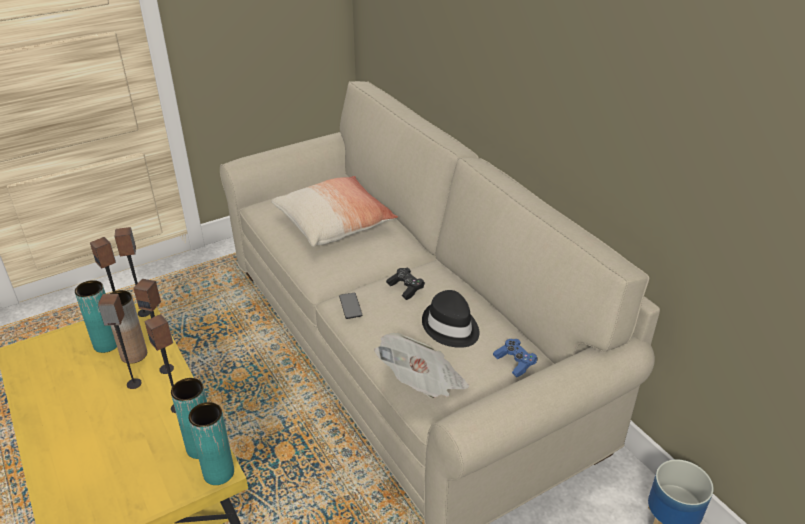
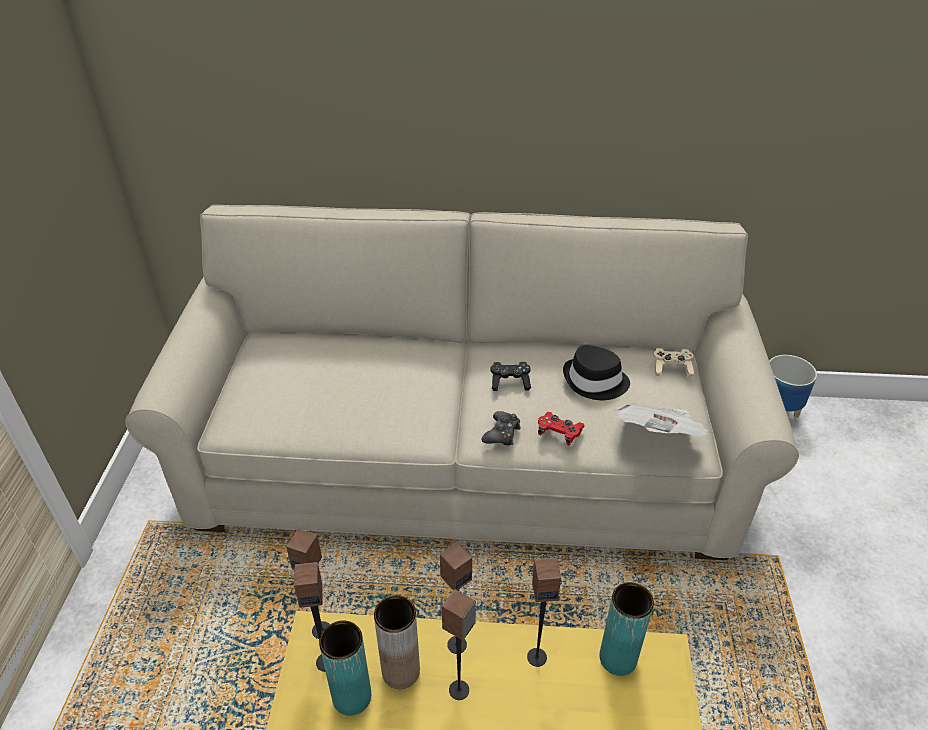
camera: 55 degrees left, 5 degrees up
turquoise vase [188,402,234,485] -> none
pillow [271,176,398,246] -> none
phone [339,293,363,319] -> black game controller [481,411,521,446]
blue game controller [493,339,538,377] -> beige game controller [653,348,694,377]
none -> red game controller [538,412,585,446]

